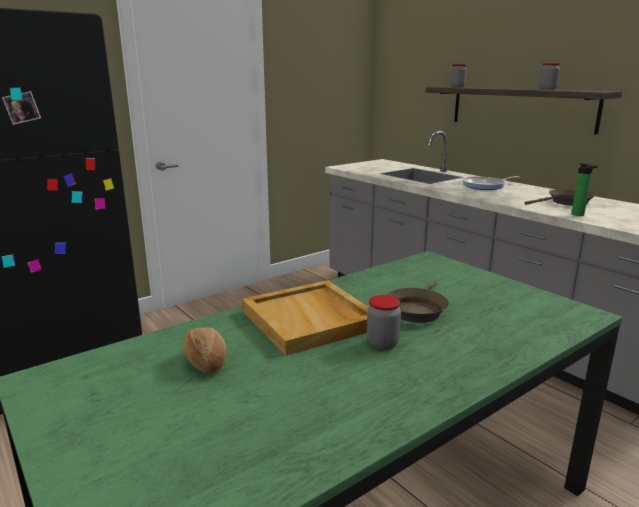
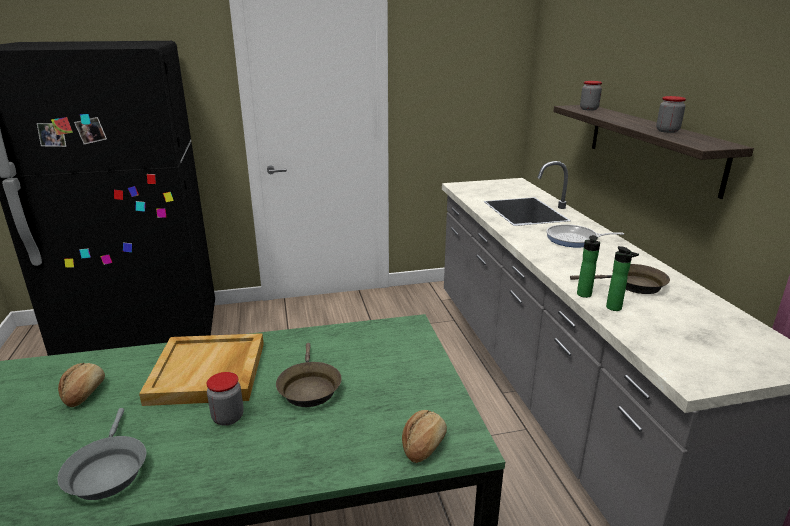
camera: 25 degrees right, 5 degrees up
brown frying pan [387,280,449,323] -> brown frying pan turned 60 degrees counterclockwise [276,343,342,407]
none -> grey frying pan [57,408,146,500]
none -> bread [402,410,447,463]
none -> bottle [577,235,600,298]

